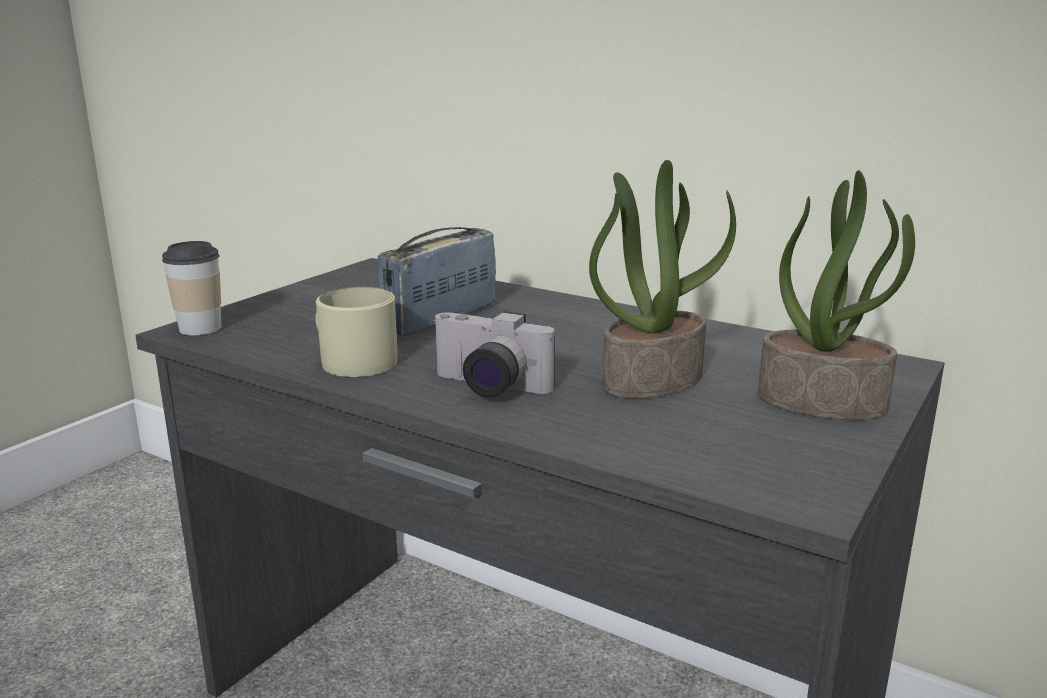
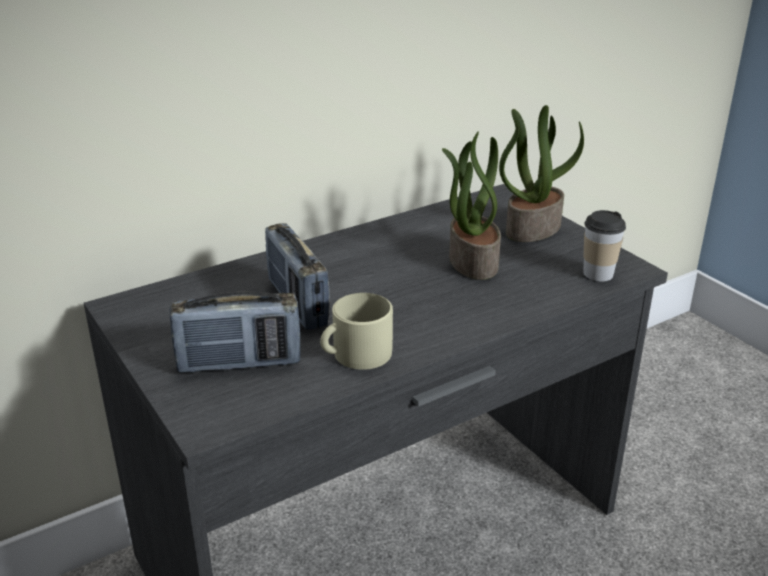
camera: 65 degrees left, 10 degrees up
cup [162,241,222,335] -> cup moved to [583,210,626,281]
camera [432,311,555,398] -> none
none -> radio [170,291,301,373]

